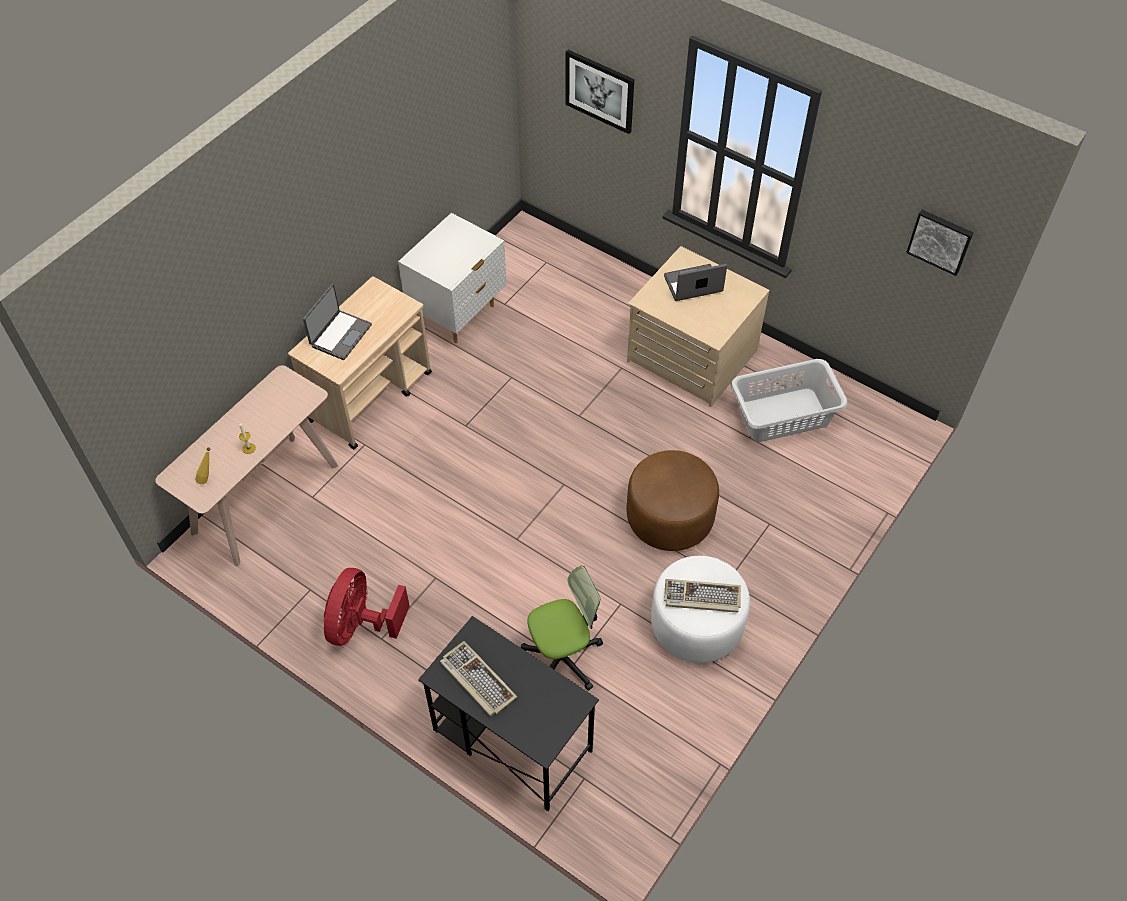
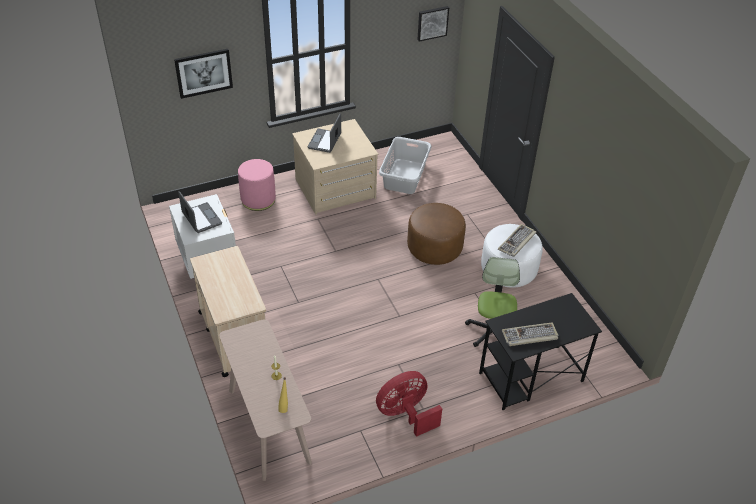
camera: 60 degrees left, 10 degrees down
laptop [303,284,372,360] -> laptop moved to [178,191,222,233]
red fan [324,568,410,646] -> red fan turned 105 degrees clockwise [376,371,442,437]
none -> pink ottoman [238,159,276,211]

